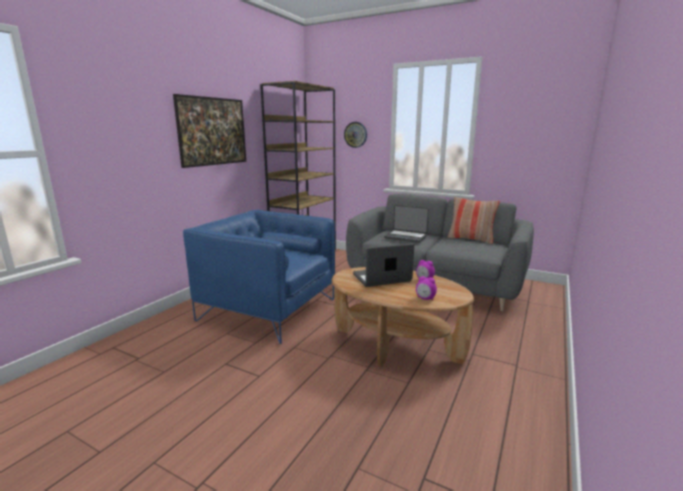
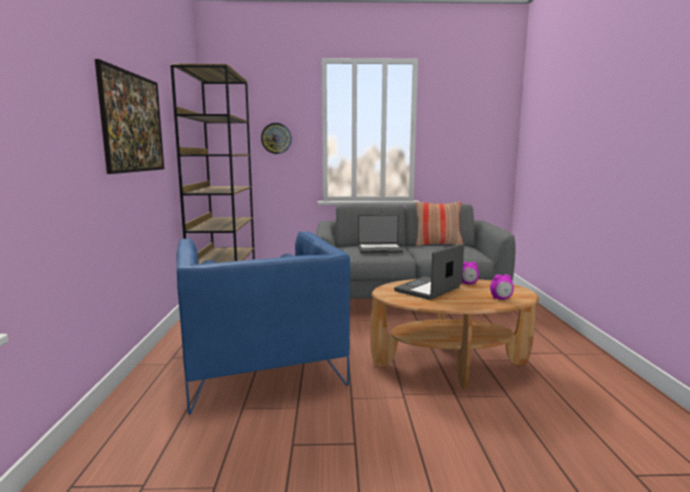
camera: 30 degrees left, 5 degrees down
blue armchair [183,210,335,344] -> blue armchair turned 105 degrees counterclockwise [177,231,350,414]

